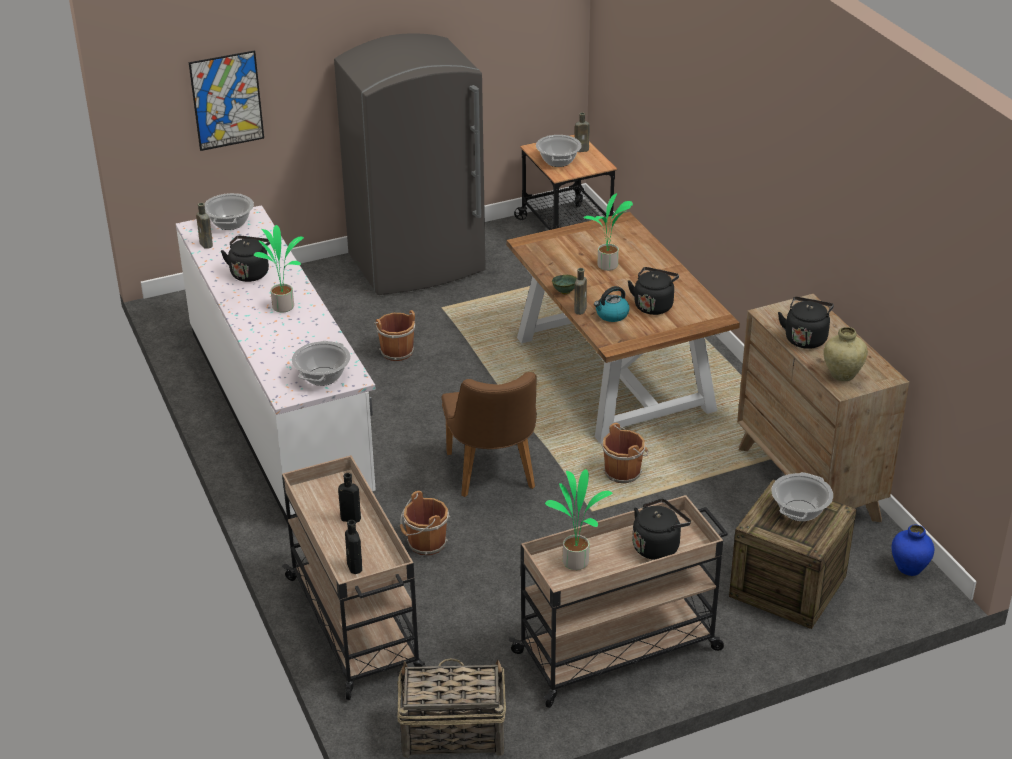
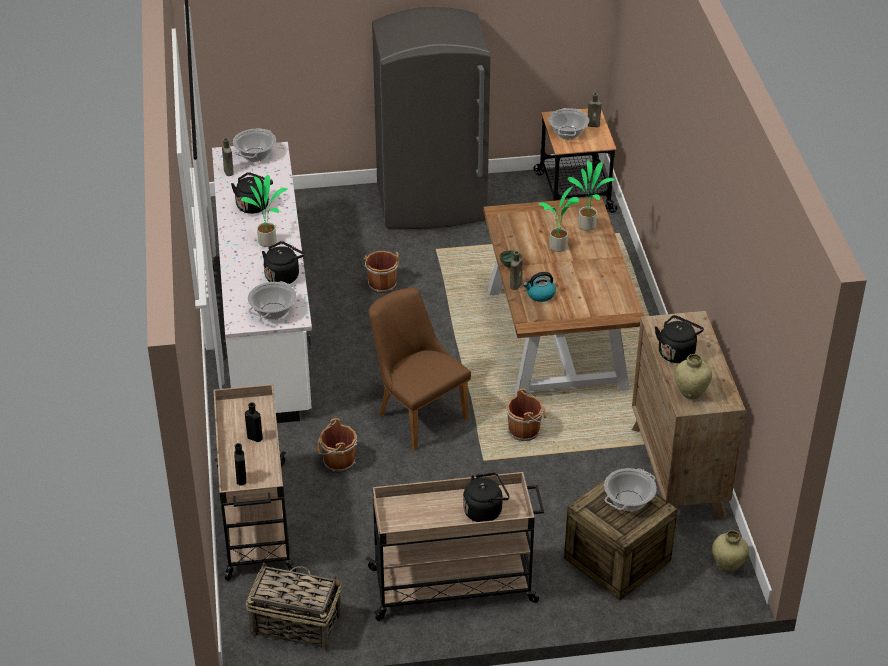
camera: 15 degrees right, 5 degrees up
picture [189,50,264,151] -> none
brown chair [442,372,537,497] -> brown chair turned 135 degrees clockwise [369,288,471,450]
potted plant [545,469,612,570] -> potted plant moved to [567,161,615,231]
black kettle [628,267,679,315] -> black kettle moved to [262,241,305,284]
blue vase [892,524,934,576] -> beige vase [712,530,749,573]

